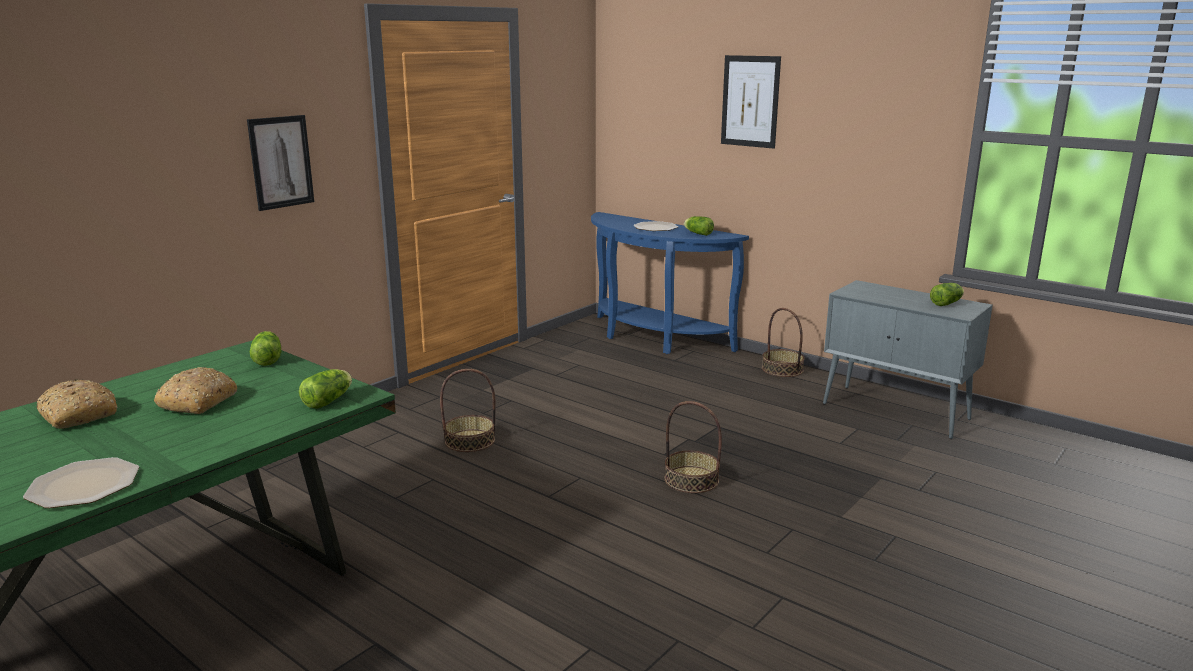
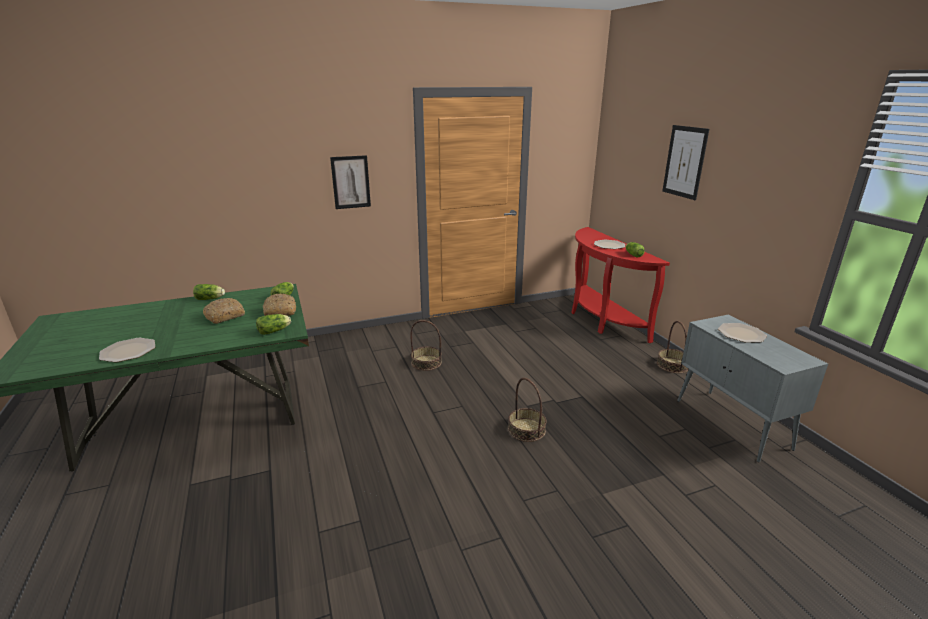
camera: 30 degrees right, 5 degrees up
bread [36,379,117,429] -> bread moved to [262,294,296,316]
blue console table [591,212,749,354] -> red console table [571,227,670,343]
lettuce [930,283,964,306] -> lettuce moved to [193,284,225,300]
none -> plate [718,323,767,343]

